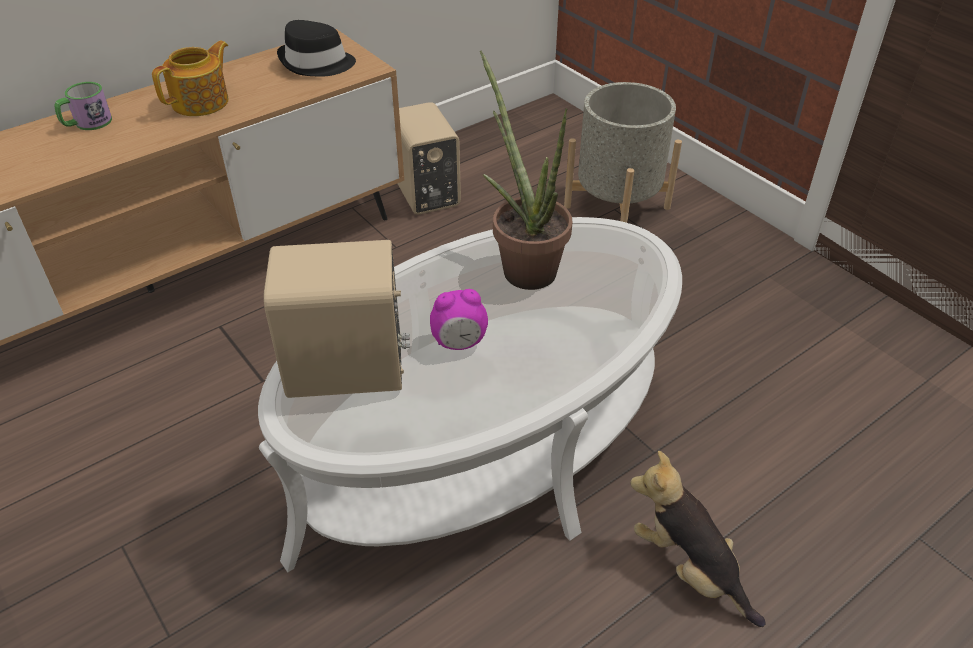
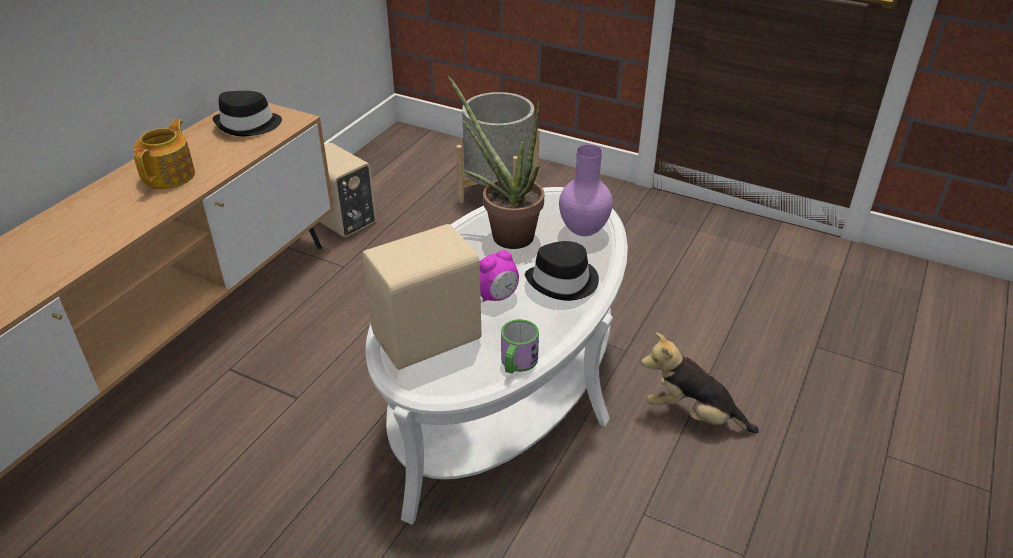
camera: 25 degrees left, 5 degrees down
mug [54,82,112,130] -> mug moved to [501,319,539,374]
none -> black hat [525,241,599,301]
none -> purple vase [559,144,613,236]

